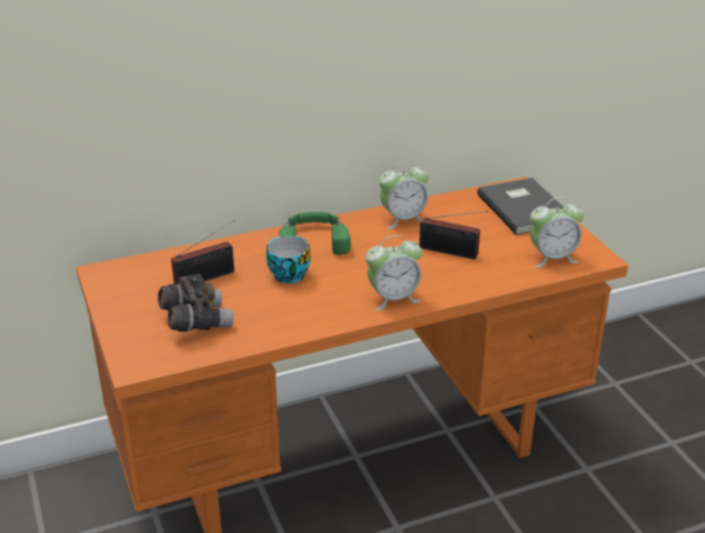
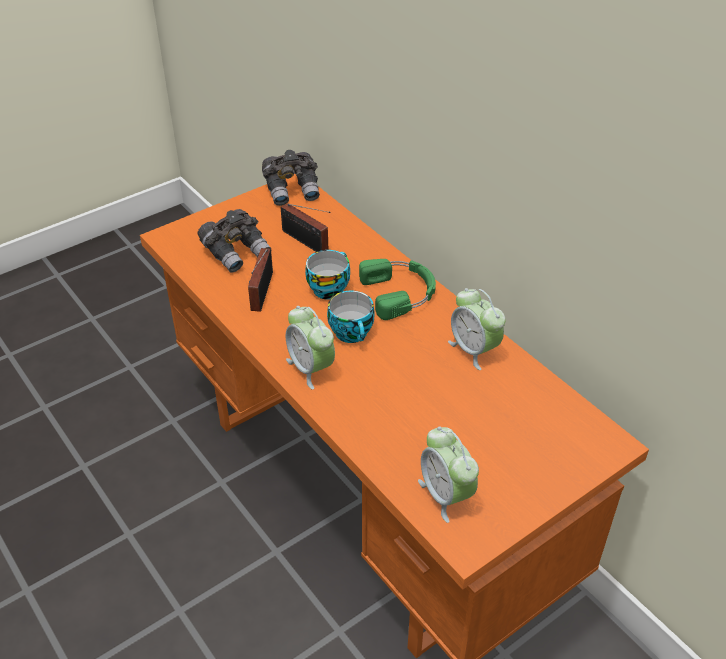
camera: 75 degrees right, 10 degrees up
radio [419,211,488,259] -> radio moved to [248,248,273,312]
grey book [477,178,563,235] -> none
none -> grey binoculars [262,150,320,206]
none -> cup [327,291,375,343]

